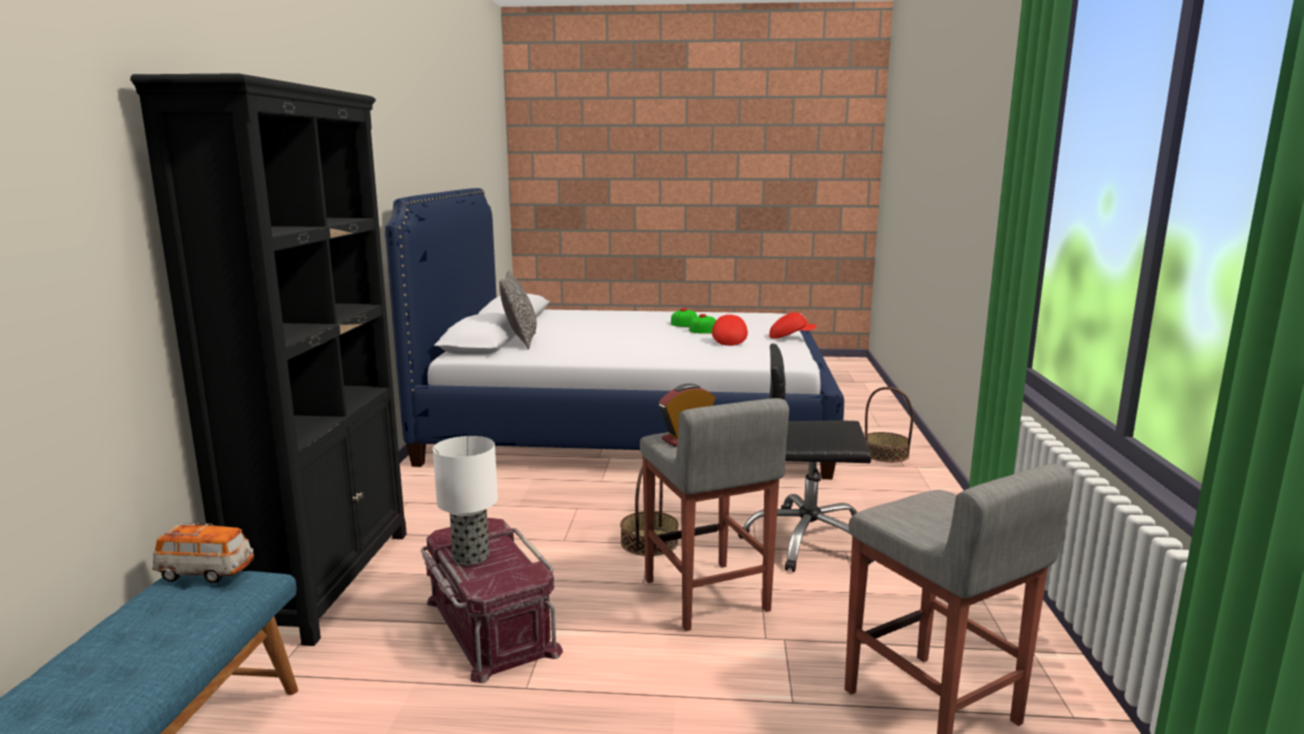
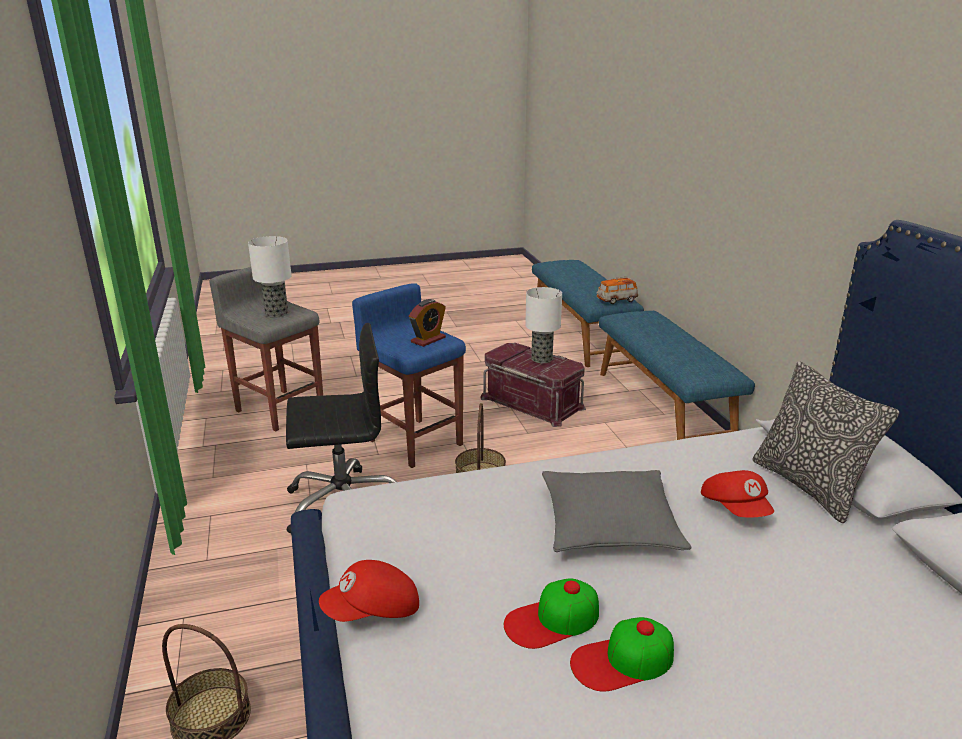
camera: 160 degrees right, 10 degrees up
black bookcase [130,73,407,646] -> blue bench [599,311,755,440]
grey stool [640,398,789,631] -> blue stool [352,283,466,468]
red cap [712,314,748,346] -> red cap moved to [701,470,774,517]
none -> table lamp [248,236,292,318]
none -> grey pillow [542,470,691,552]

